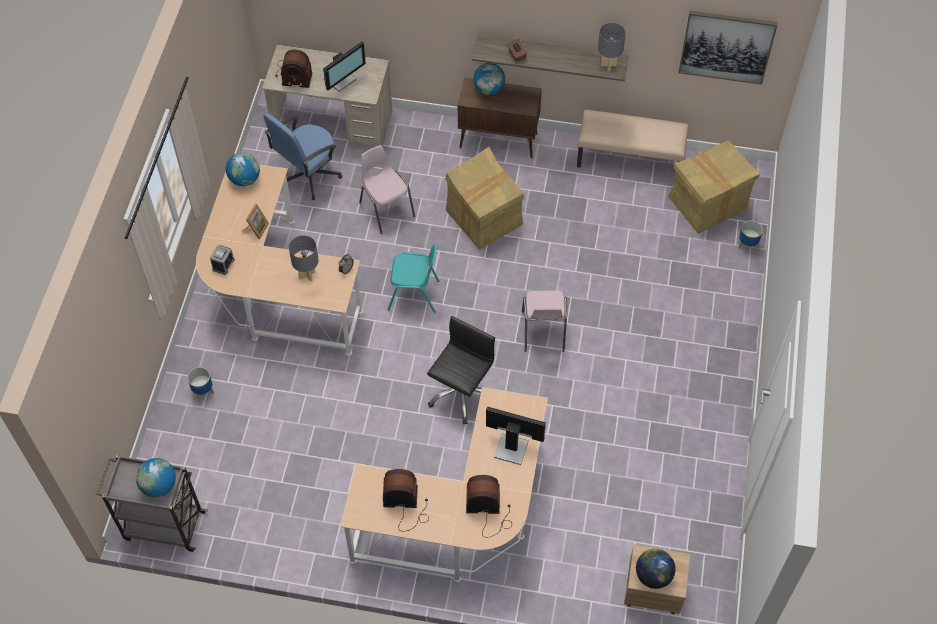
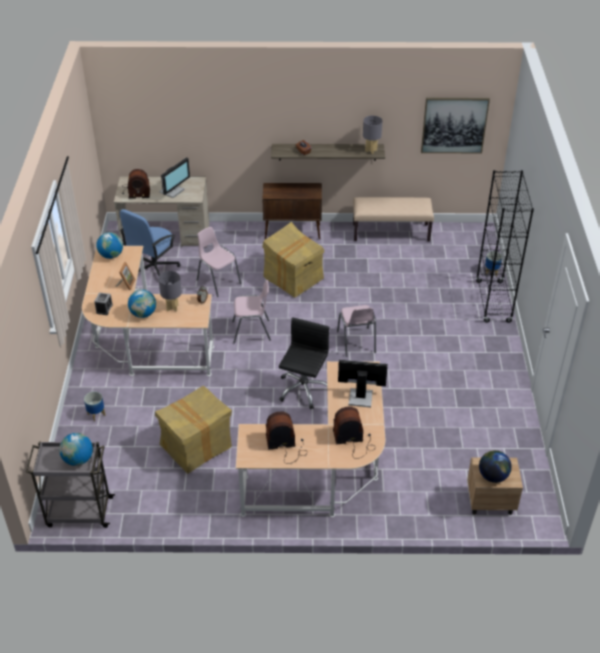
camera: 10 degrees left, 15 degrees down
turquoise chair [388,244,439,313] -> pink chair [232,280,271,344]
globe [473,63,505,95] -> globe moved to [128,290,156,318]
cardboard box [668,141,760,234] -> cardboard box moved to [155,386,232,474]
none -> black bookcase [476,170,534,323]

